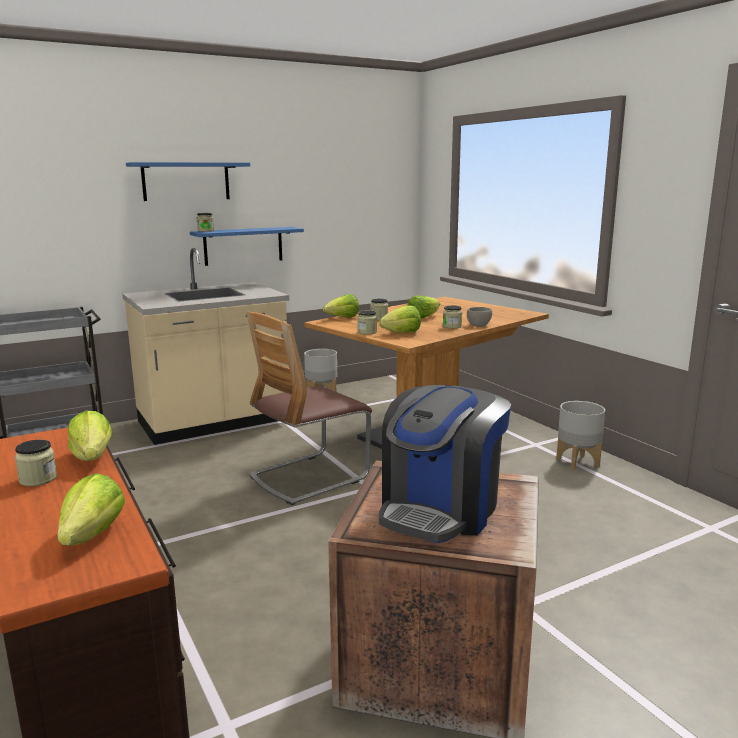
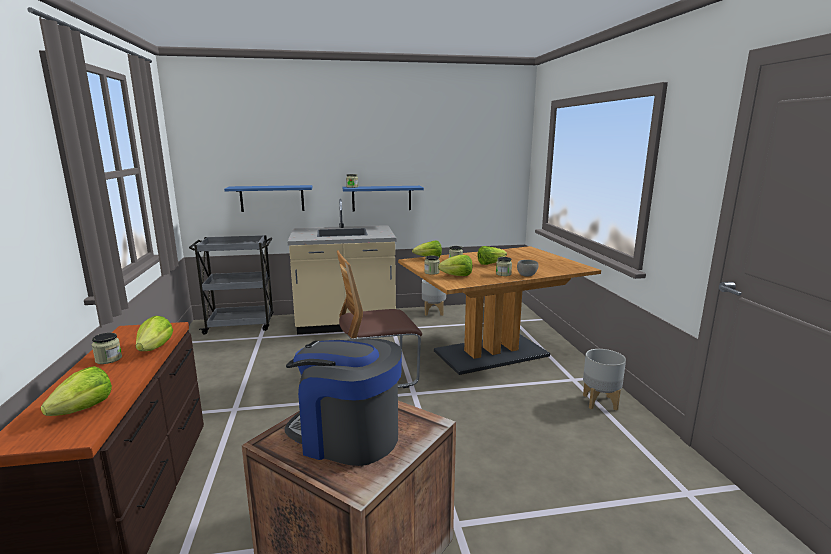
camera: 20 degrees right, 0 degrees up
blue shelf [126,162,250,201] -> blue shelf moved to [224,185,313,212]
coffee machine [379,385,511,543] -> coffee machine turned 60 degrees clockwise [285,339,402,466]

